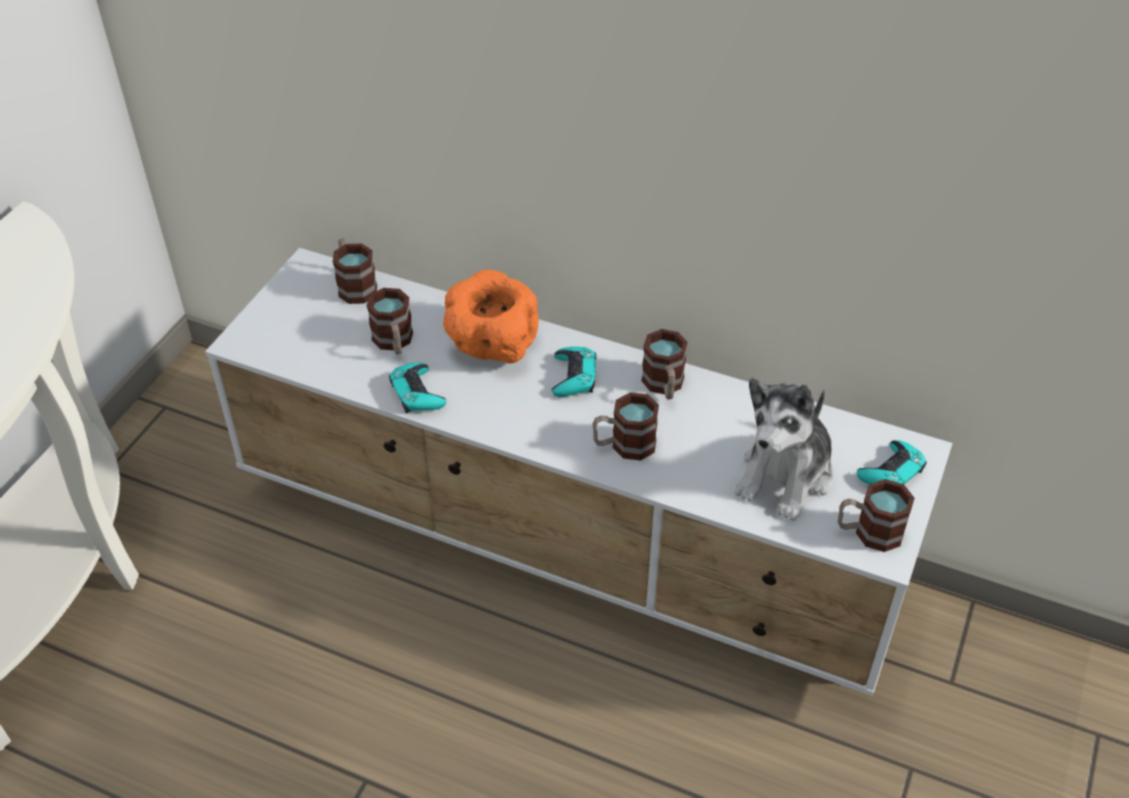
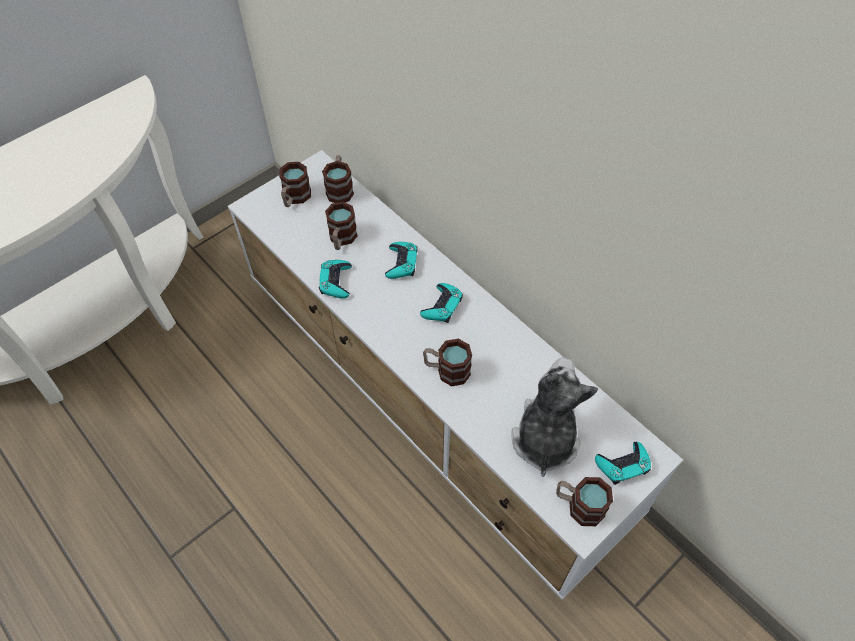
camera: 25 degrees right, 10 degrees up
orange bowl [443,270,539,363] -> turquoise game controller [385,242,418,279]
mug [641,329,688,400] -> mug moved to [279,162,311,207]
plush toy [735,378,834,521] -> plush toy turned 135 degrees clockwise [511,357,598,477]

